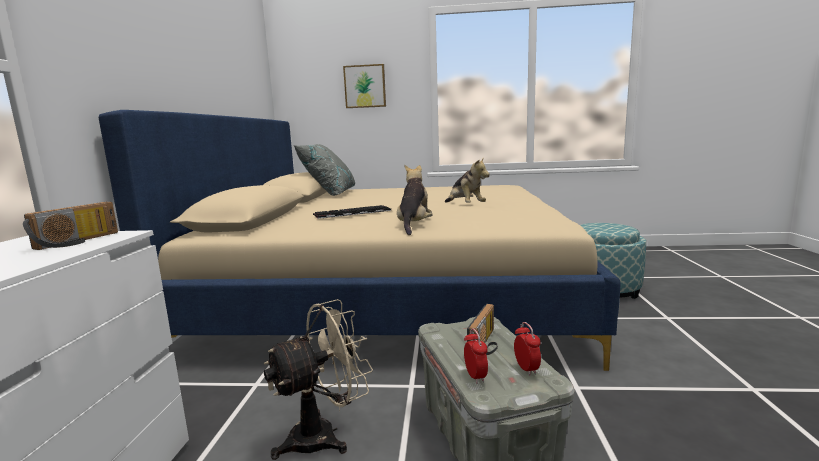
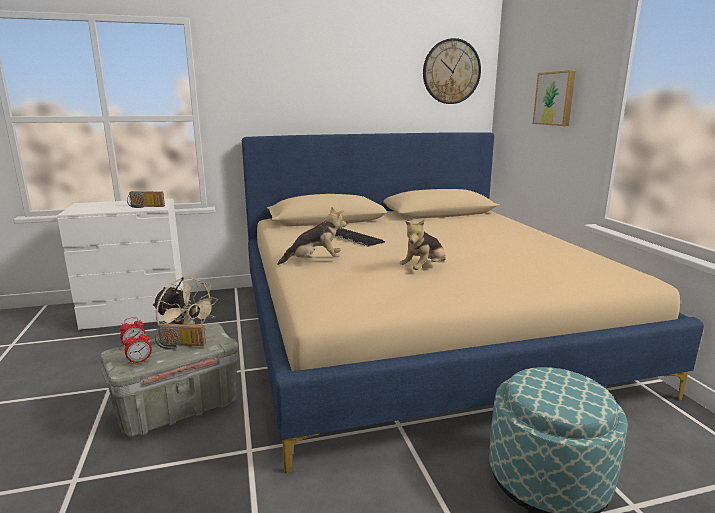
camera: 70 degrees right, 5 degrees up
grey pillow [294,144,355,196] -> none
none -> wall clock [423,38,481,104]

